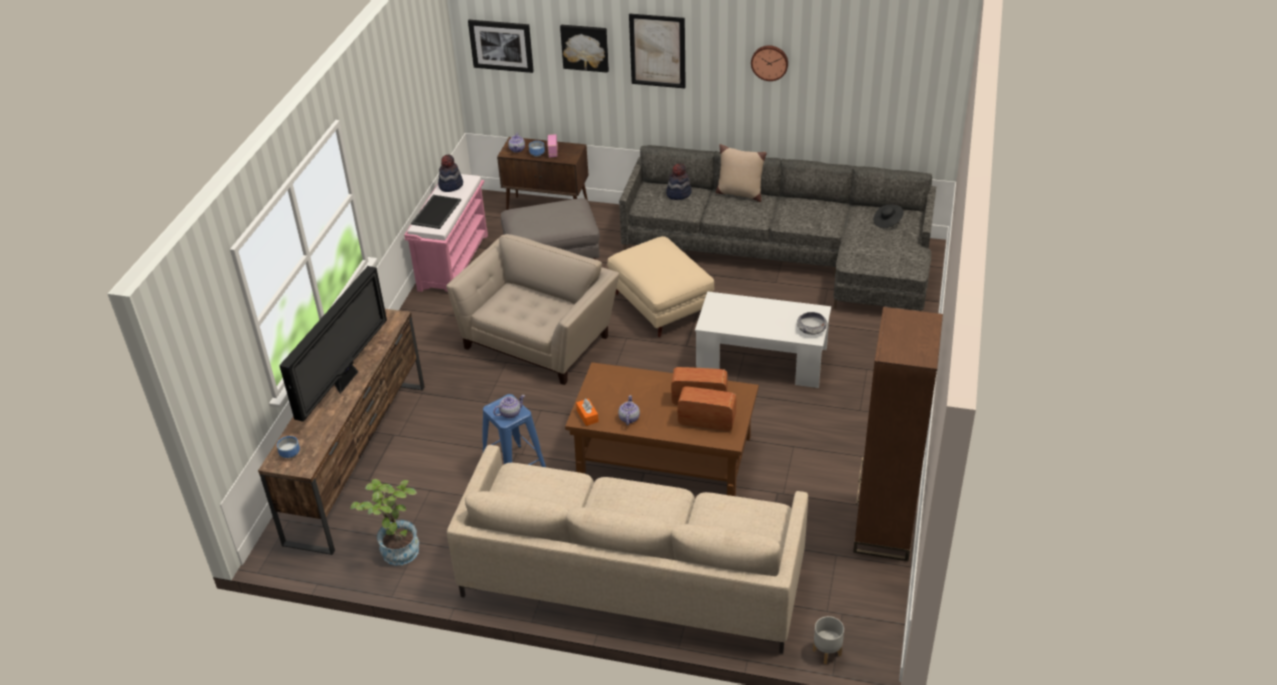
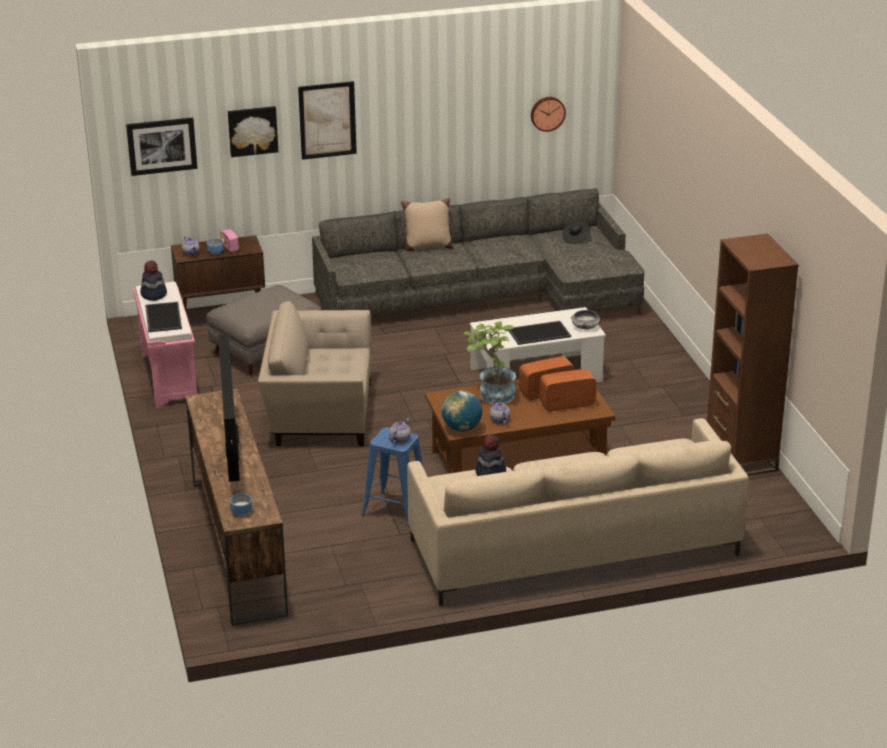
camera: 30 degrees left, 10 degrees down
potted plant [350,479,419,565] -> potted plant moved to [464,321,516,404]
beige armchair [446,234,619,385] -> beige armchair turned 90 degrees counterclockwise [258,301,371,446]
orange tissue box [576,398,599,426] -> globe [441,390,482,431]
beige ottoman [607,236,714,337] -> none
hat [666,163,692,200] -> hat moved to [475,434,506,476]
wall clock [751,45,788,81] -> wall clock moved to [531,97,566,132]
grey planter [813,616,844,664] -> none
none -> tray [508,321,571,345]

